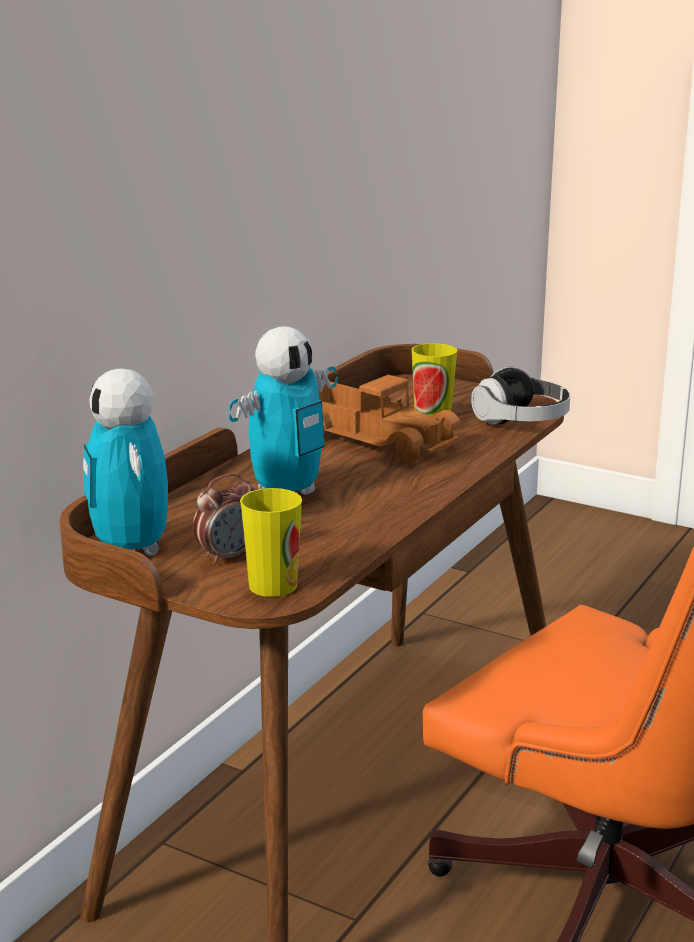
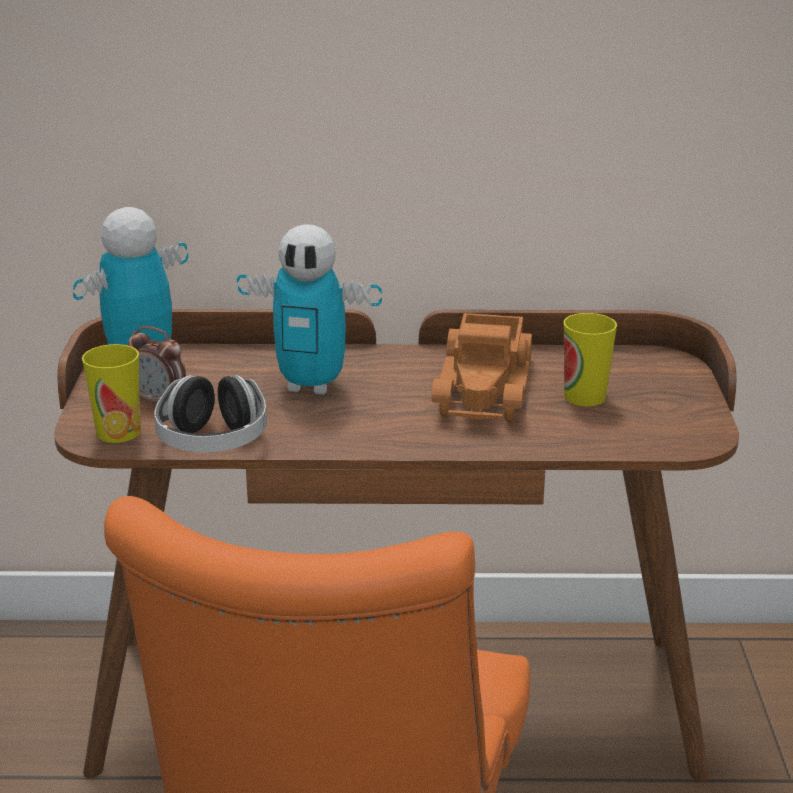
camera: 60 degrees right, 5 degrees up
headphones [471,367,570,425] -> headphones moved to [154,375,267,453]

